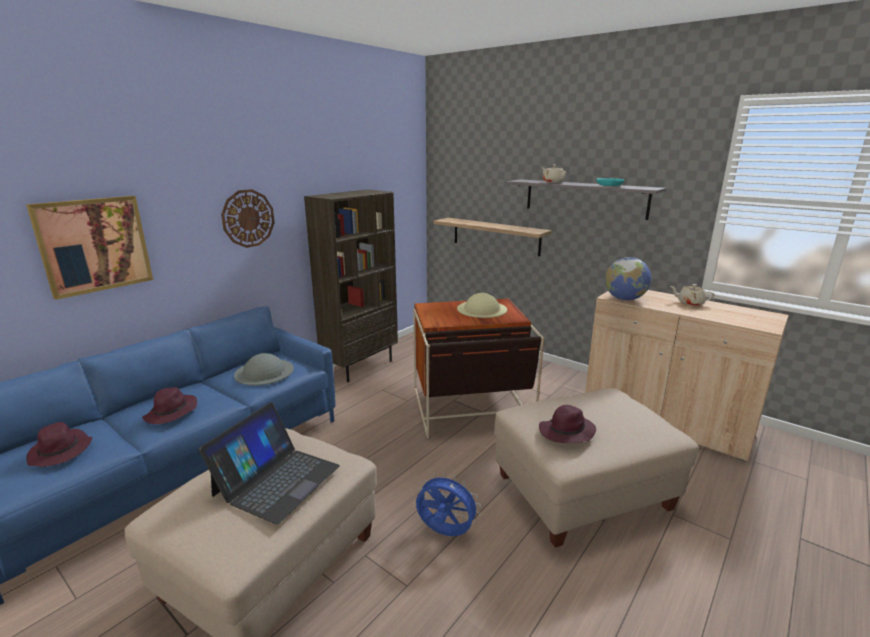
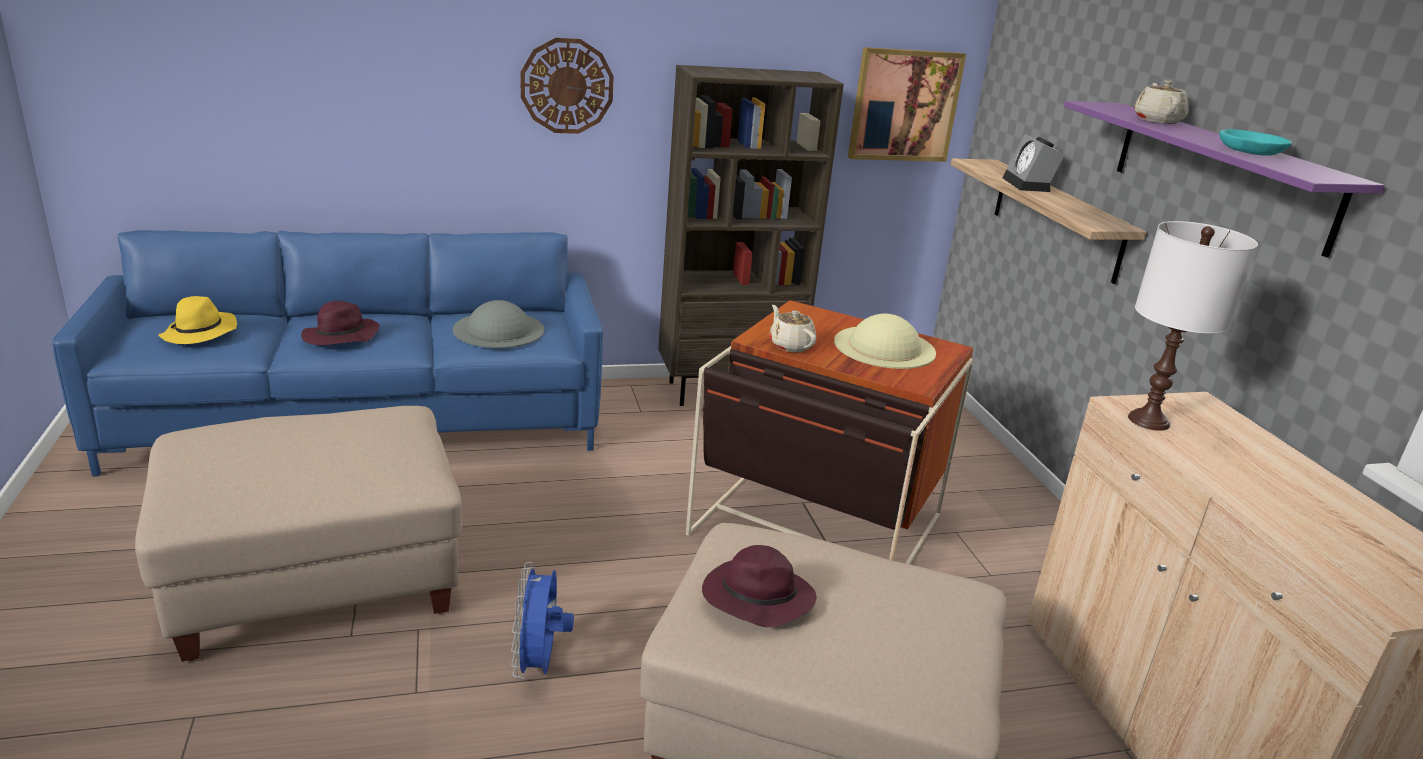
camera: 35 degrees right, 5 degrees up
picture [26,196,153,300] -> picture moved to [848,47,966,162]
purple hat [27,422,92,467] -> yellow hat [158,296,237,344]
laptop [199,402,340,524] -> none
blue fan [416,472,481,536] -> blue fan turned 150 degrees counterclockwise [511,562,574,679]
grey shelf [506,179,666,220] -> purple shelf [1064,101,1385,258]
globe [605,257,651,301] -> white table lamp [1128,221,1258,431]
beige teapot [670,284,715,306] -> beige teapot moved to [769,305,816,352]
none -> alarm clock [1002,134,1065,192]

